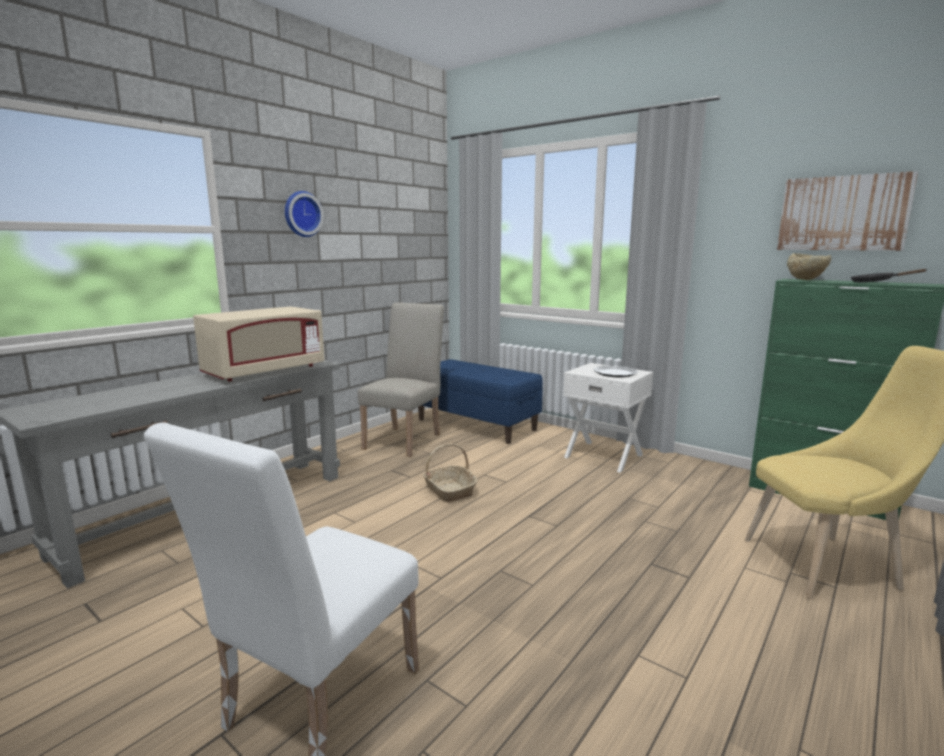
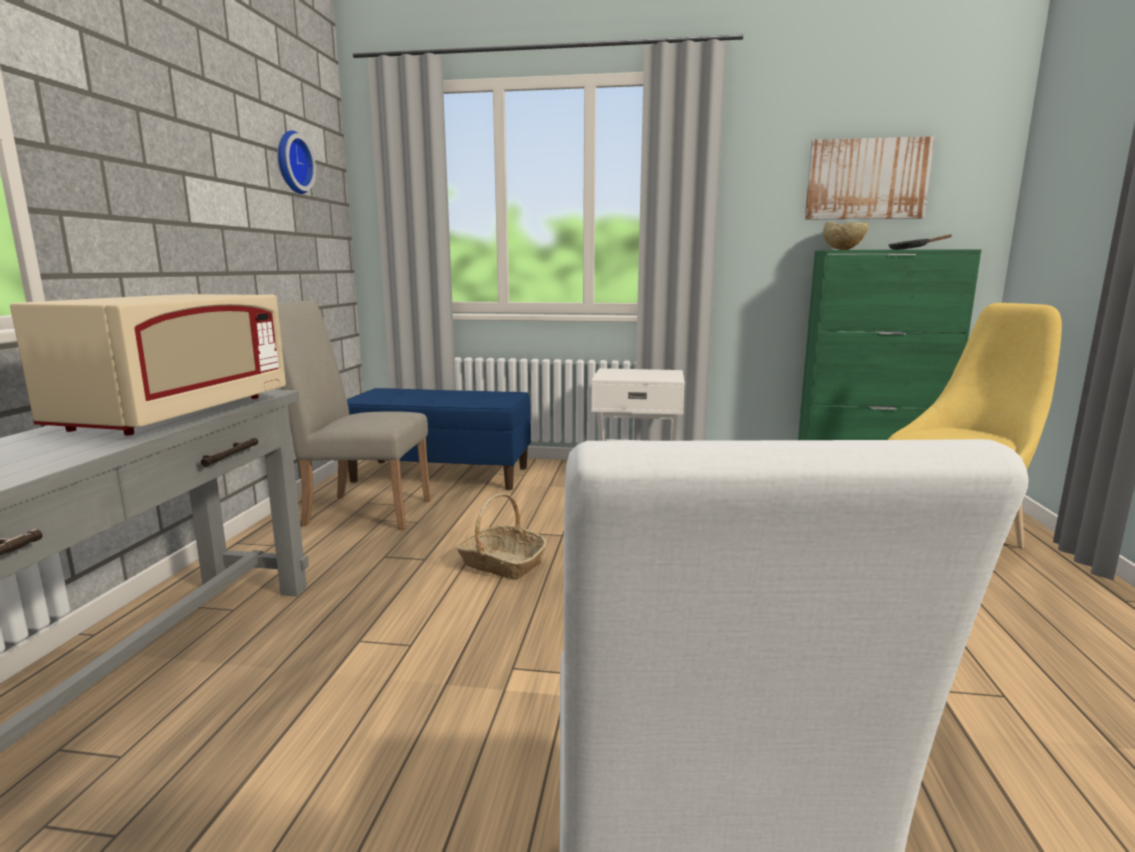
camera: 30 degrees left, 0 degrees up
wall clock [285,191,324,237] -> wall clock moved to [277,130,316,194]
beige chair [358,303,444,457] -> beige chair turned 75 degrees counterclockwise [277,300,431,530]
plate [593,365,638,377] -> none

